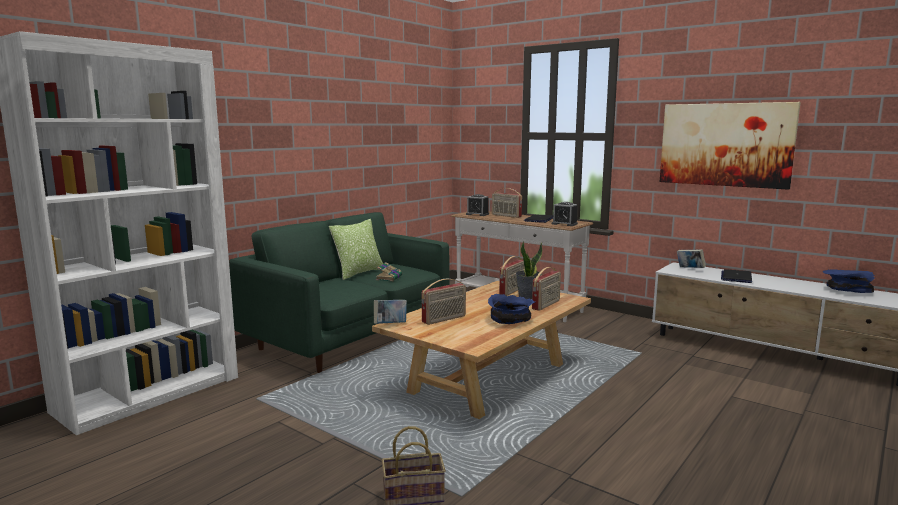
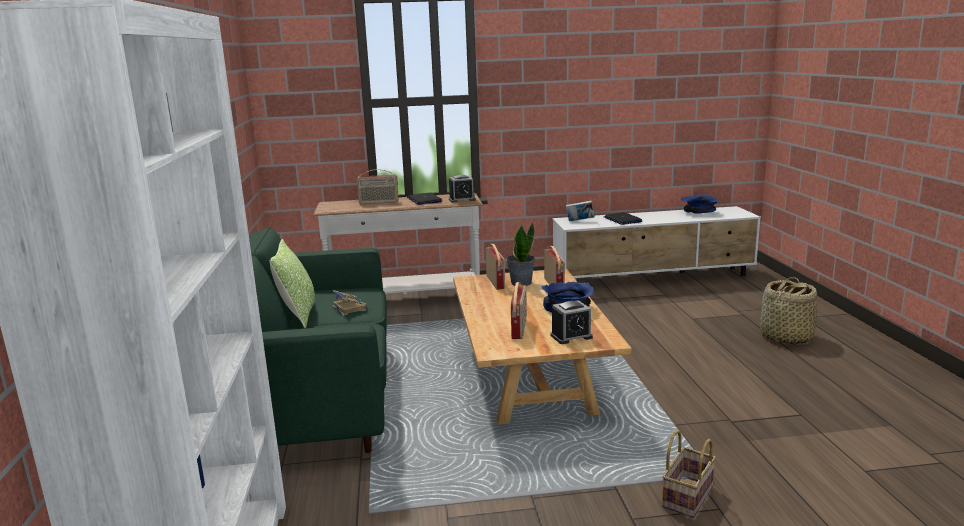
camera: 45 degrees left, 5 degrees up
book [374,300,407,324] -> none
alarm clock [466,194,489,216] -> alarm clock moved to [550,300,593,344]
picture [660,102,801,190] -> none
none -> basket [760,277,818,344]

